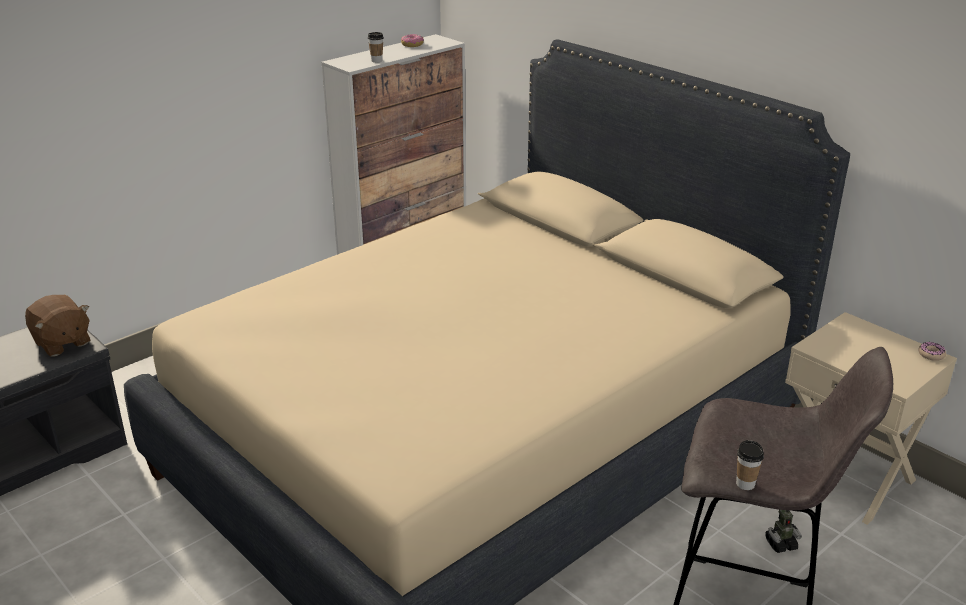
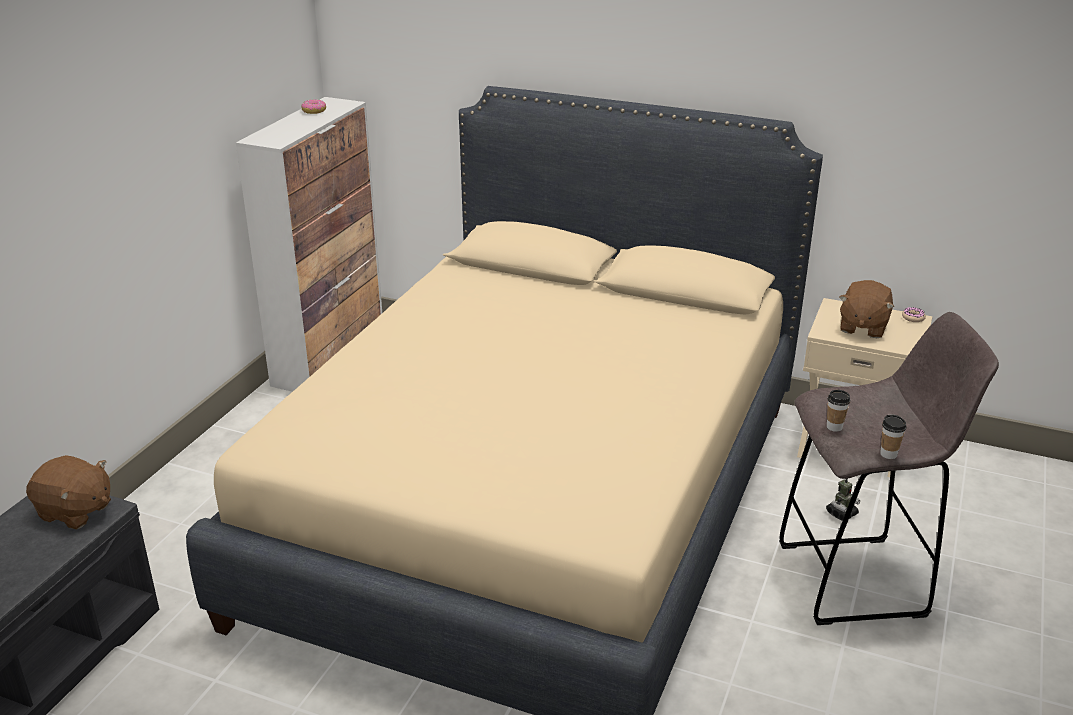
camera: 25 degrees left, 0 degrees up
cup [368,32,384,63] -> cup moved to [827,390,850,432]
none -> brown plush toy [839,280,894,338]

